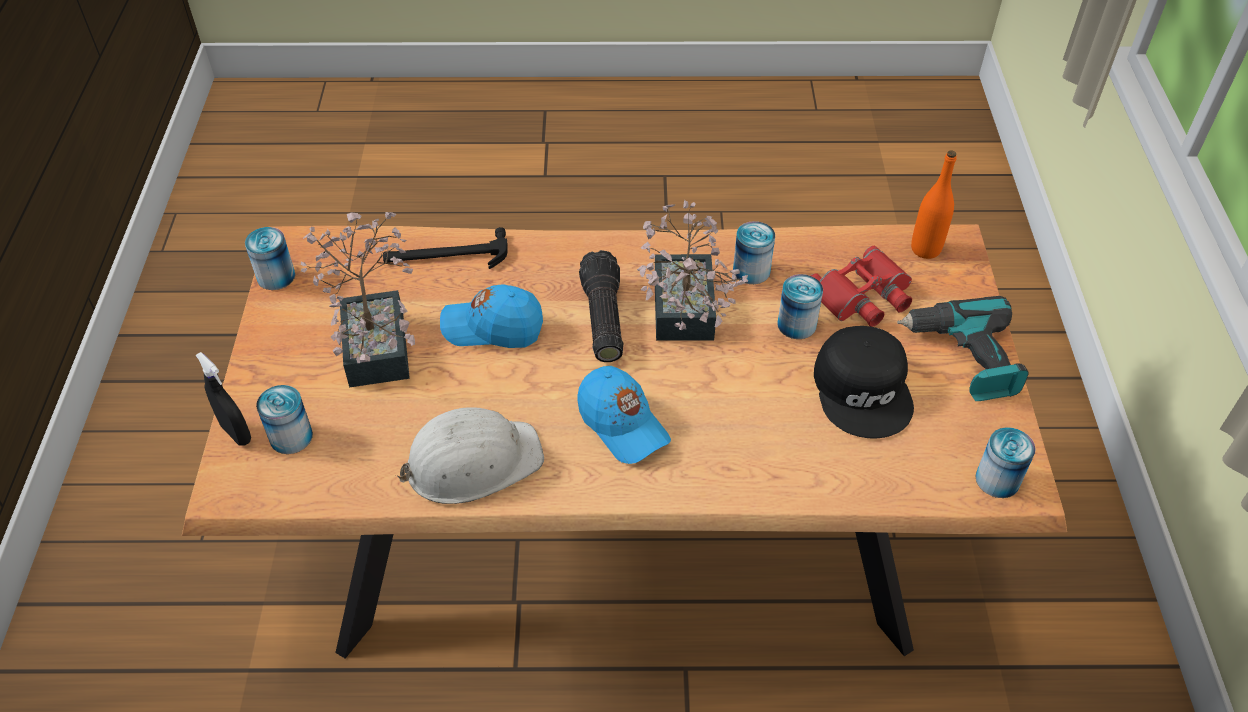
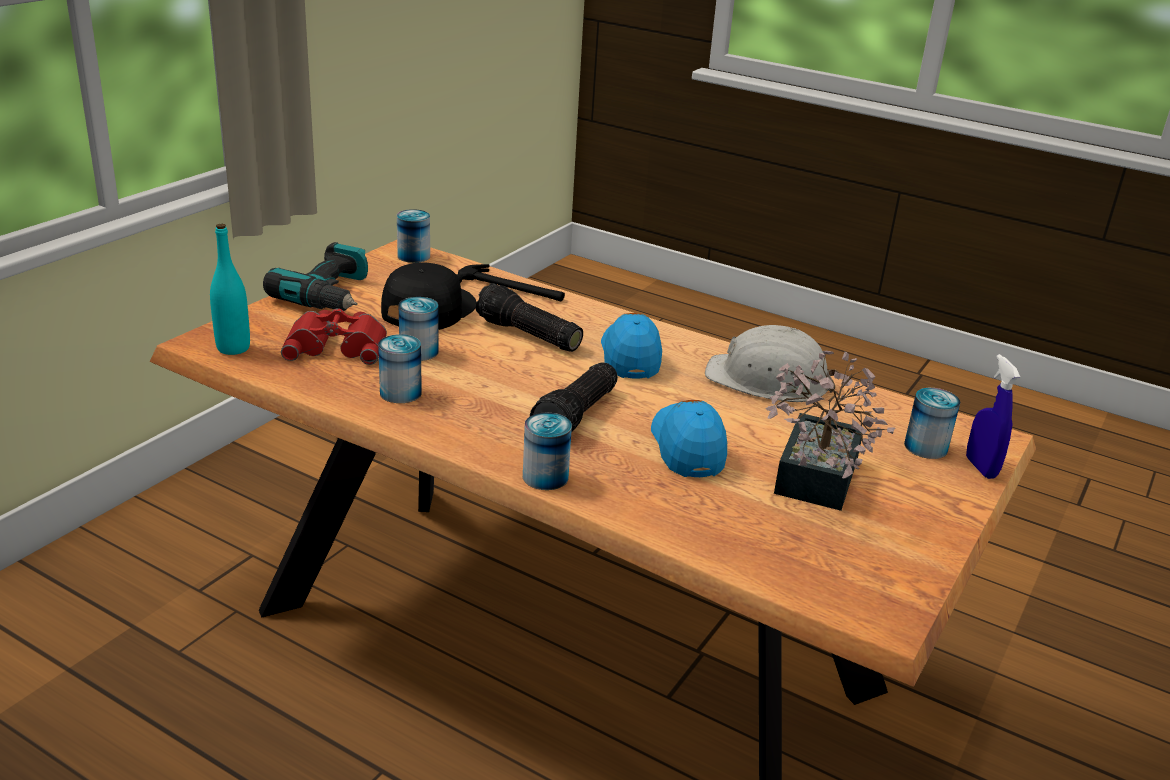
camera: 150 degrees left, 20 degrees down
black spray bottle [195,352,251,446] -> blue spray bottle [966,354,1020,479]
can [245,227,295,290] -> can moved to [523,413,572,490]
hammer [383,227,508,269] -> hammer moved to [456,264,565,301]
blue cap [440,284,543,348] -> blue cap turned 135 degrees counterclockwise [651,400,727,477]
potted plant [637,200,748,340] -> none
orange bottle [911,151,956,259] -> turquoise bottle [210,224,250,355]
none -> flashlight [476,283,583,352]

